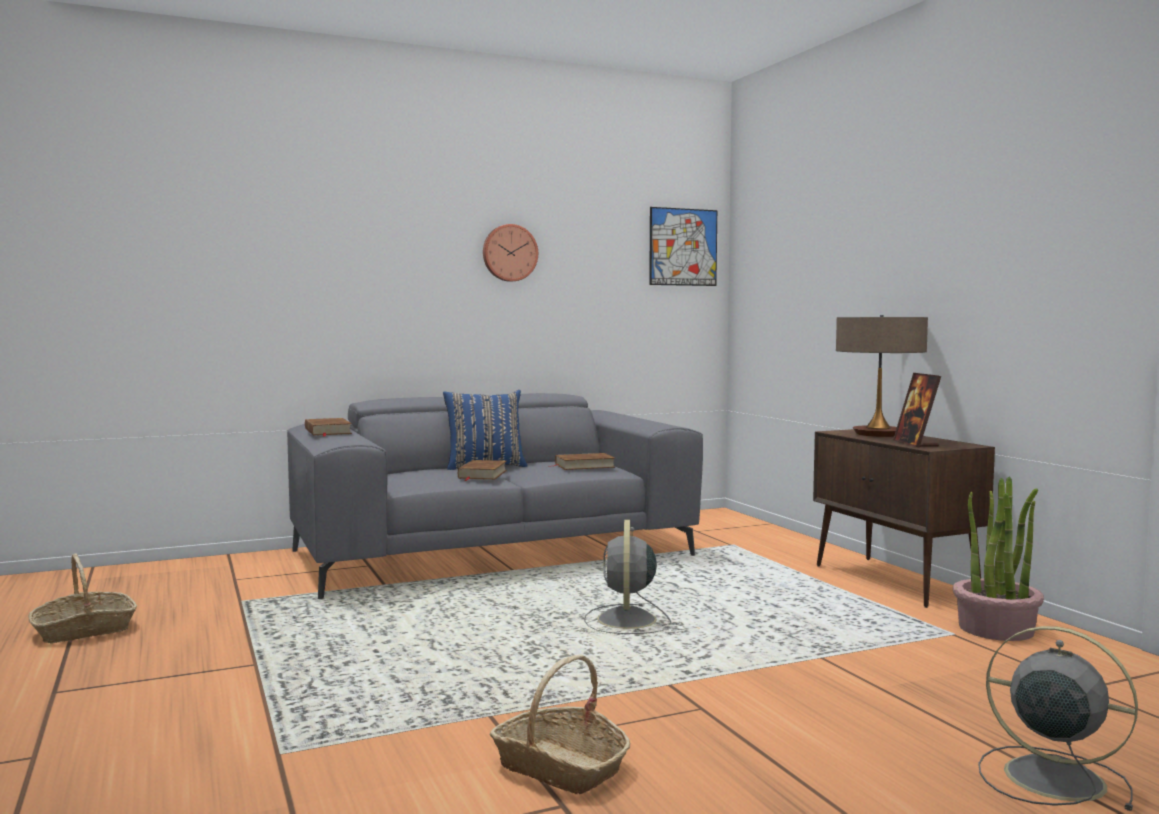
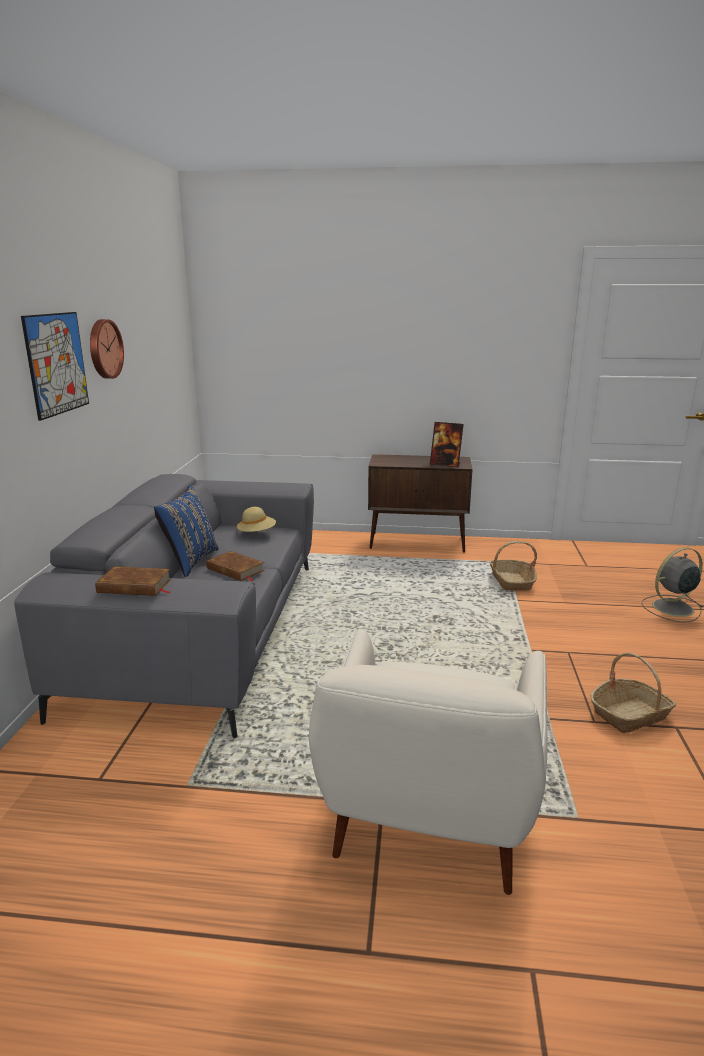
camera: 60 degrees left, 15 degrees up
basket [28,554,137,643] -> basket moved to [489,541,537,591]
brown book [548,453,615,470] -> beige hat [237,507,276,532]
grey fan [584,520,671,634] -> none
picture [649,207,717,286] -> picture moved to [21,312,89,421]
table lamp [836,315,928,437] -> none
potted plant [953,477,1044,641] -> none
none -> white armchair [309,629,547,895]

